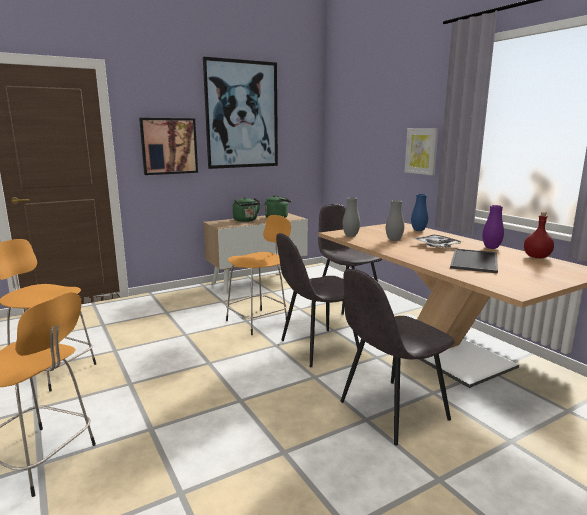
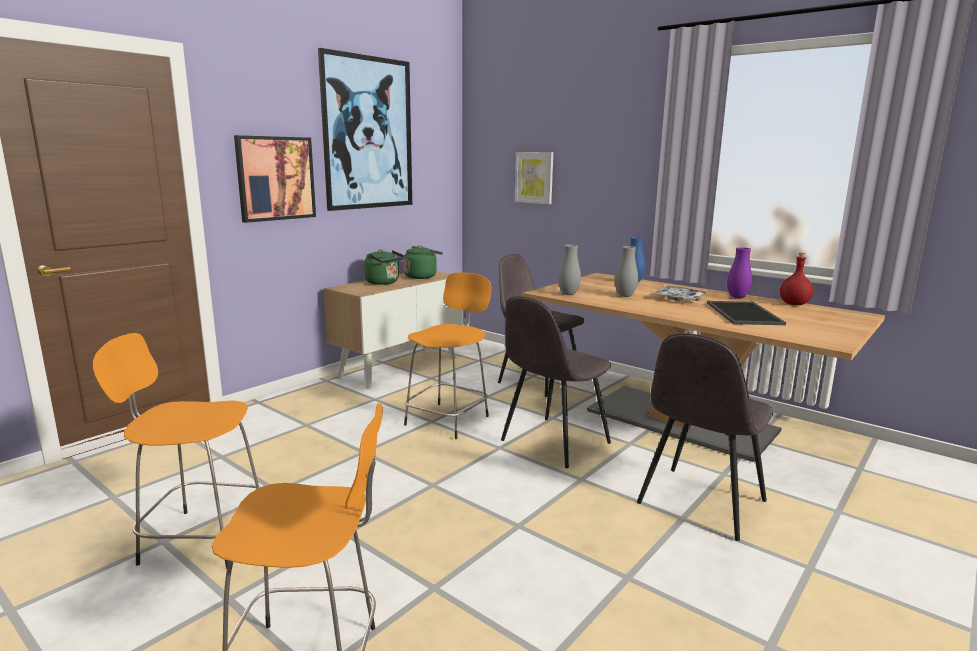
camera: 20 degrees left, 0 degrees up
picture [405,128,439,175] -> picture moved to [515,152,553,204]

